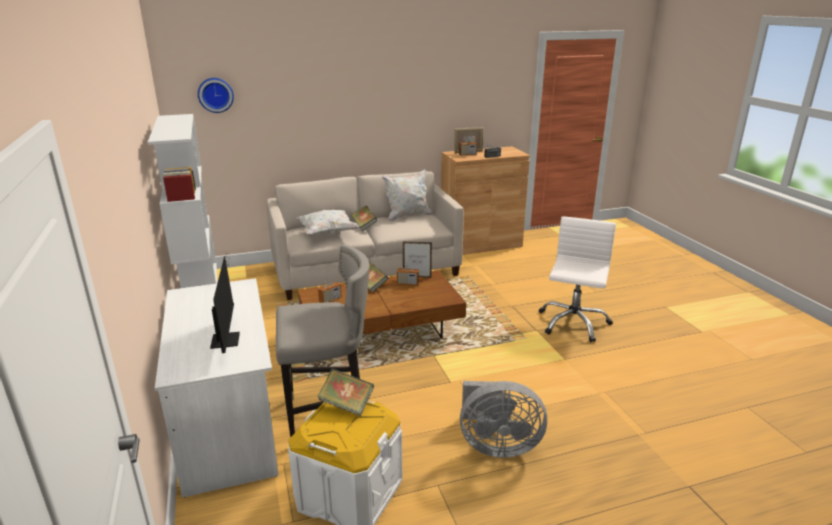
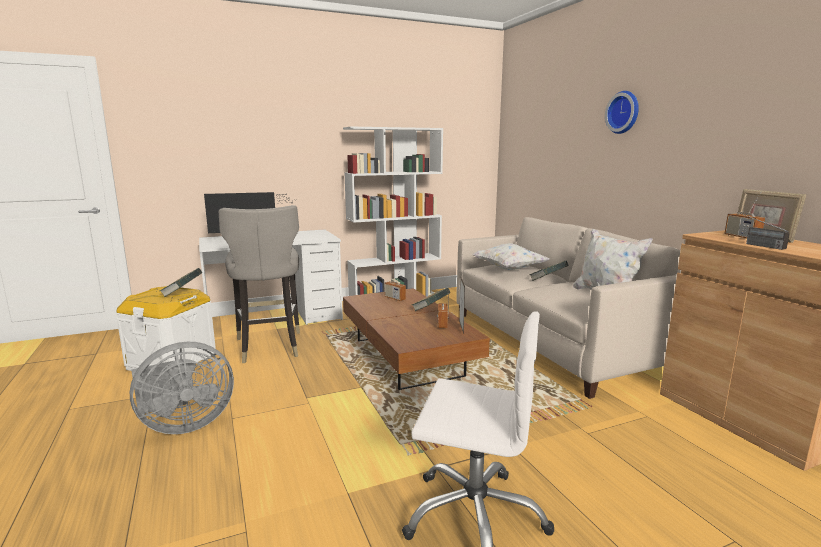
camera: 85 degrees right, 10 degrees down
wall clock [198,78,234,113] -> wall clock moved to [605,91,639,134]
grey fan [460,381,547,458] -> grey fan turned 120 degrees counterclockwise [130,342,234,434]

